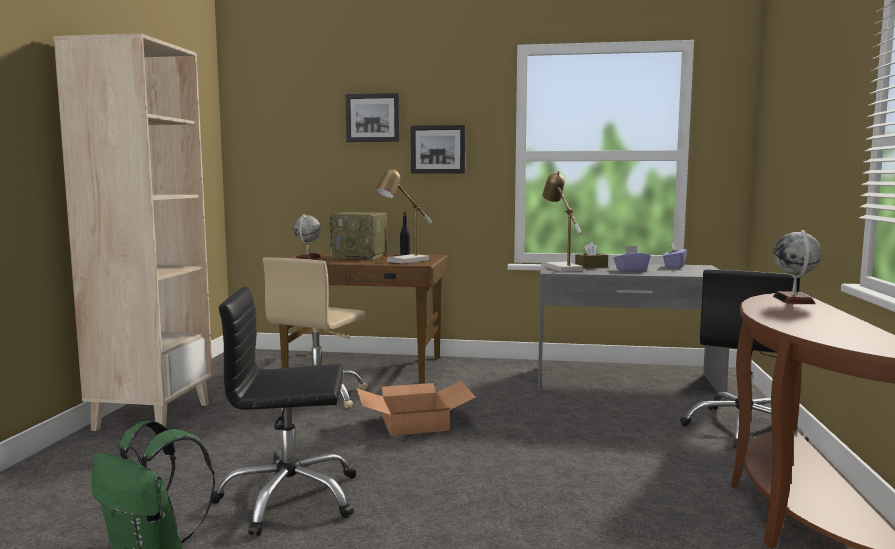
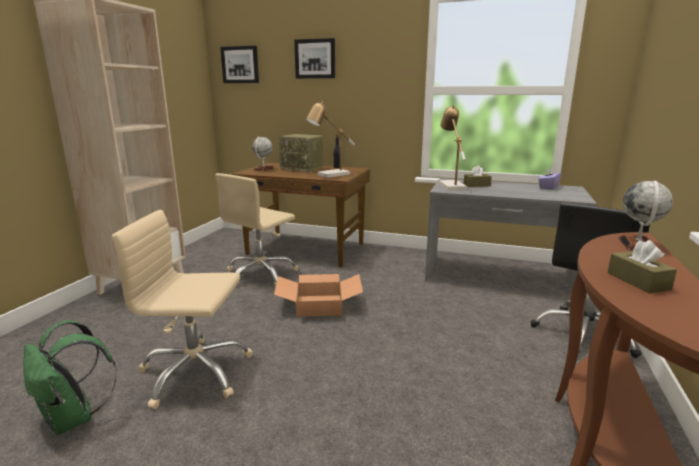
camera: 10 degrees right, 10 degrees up
black office chair [212,287,356,536] -> beige office chair [112,210,253,409]
picture [411,125,465,174] -> picture moved to [220,46,259,83]
purple tissue box [614,246,651,272] -> none
none -> brown tissue box [607,240,677,293]

